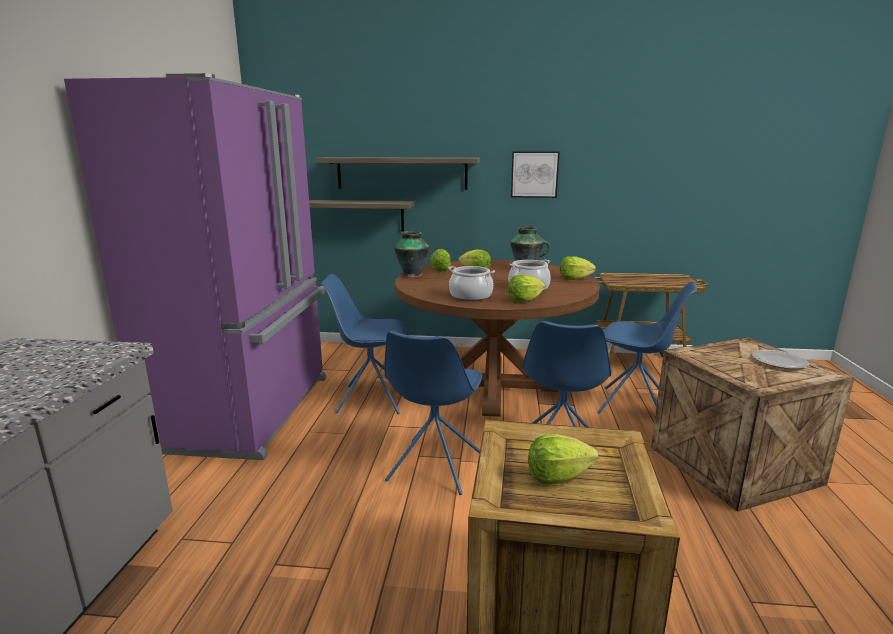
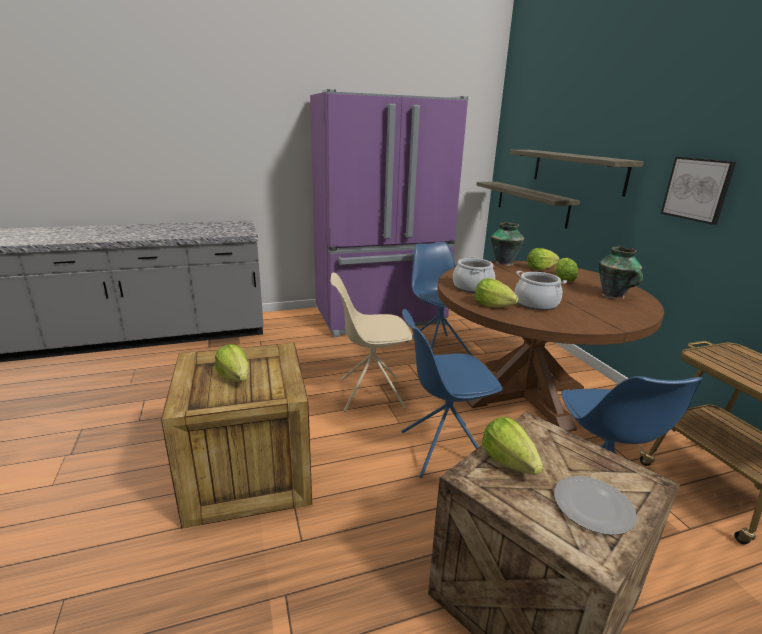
camera: 65 degrees right, 5 degrees up
blue chair [385,331,482,495] -> beige chair [330,272,412,412]
lettuce [560,256,596,280] -> lettuce moved to [482,417,543,475]

